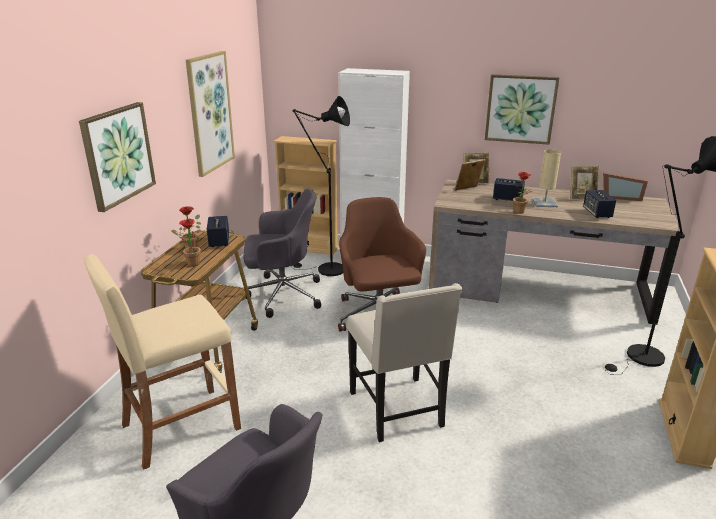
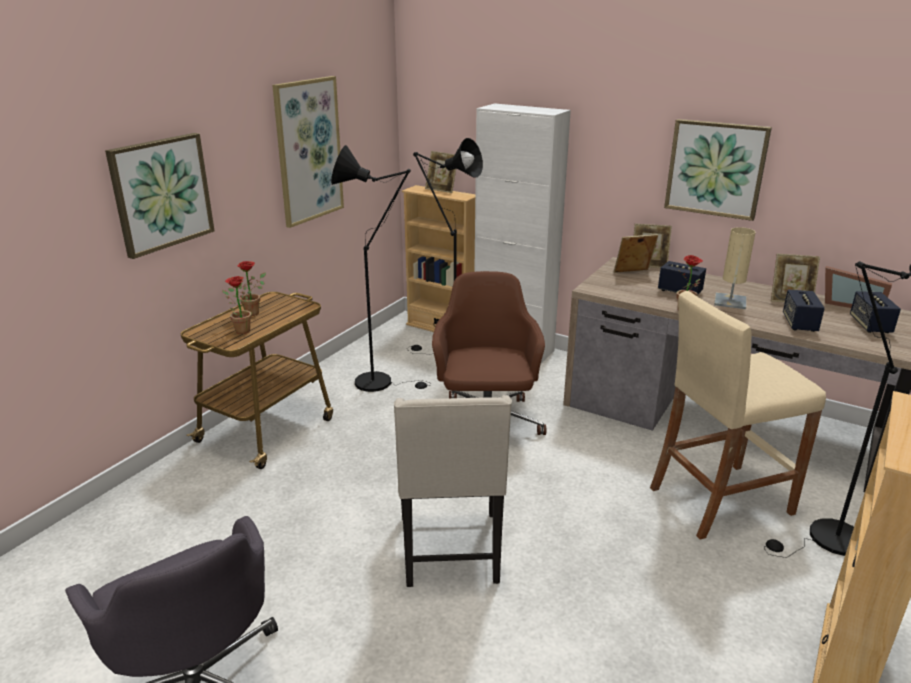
camera: 15 degrees right, 0 degrees up
beige stool [84,254,241,470] -> beige stool moved to [650,291,826,540]
speaker [207,216,229,247] -> speaker moved to [850,291,901,333]
grey office chair [243,189,321,318] -> black floor lamp [331,145,431,392]
none -> picture frame [425,151,456,193]

